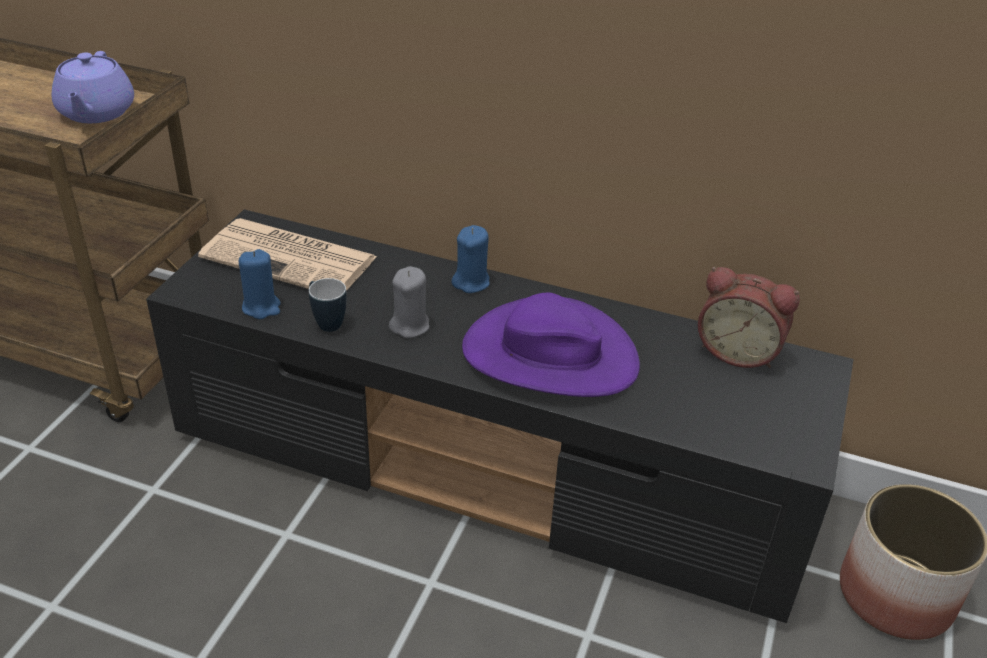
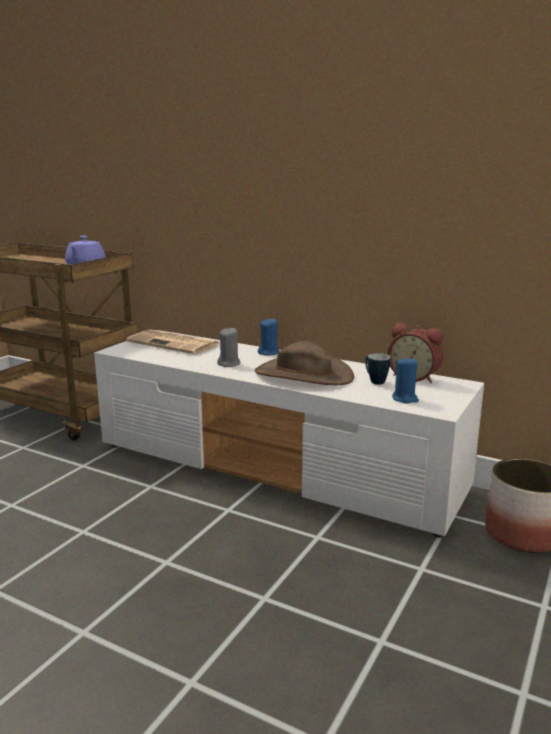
camera: 10 degrees right, 20 degrees down
black tv stand [146,209,854,623] -> white tv stand [94,330,484,538]
blue candle [239,249,280,319] -> blue candle moved to [392,357,419,404]
mug [309,278,347,332] -> mug moved to [365,353,390,385]
purple hat [462,293,640,397] -> brown hat [254,341,354,385]

